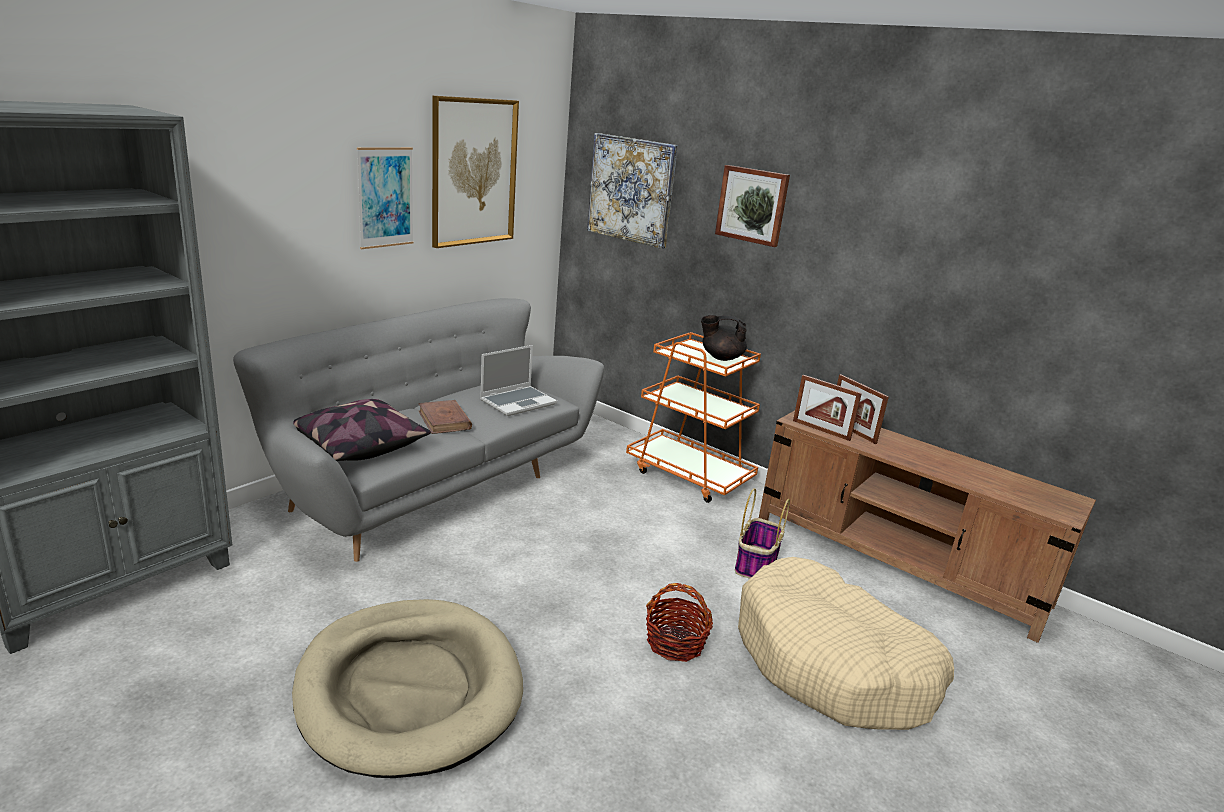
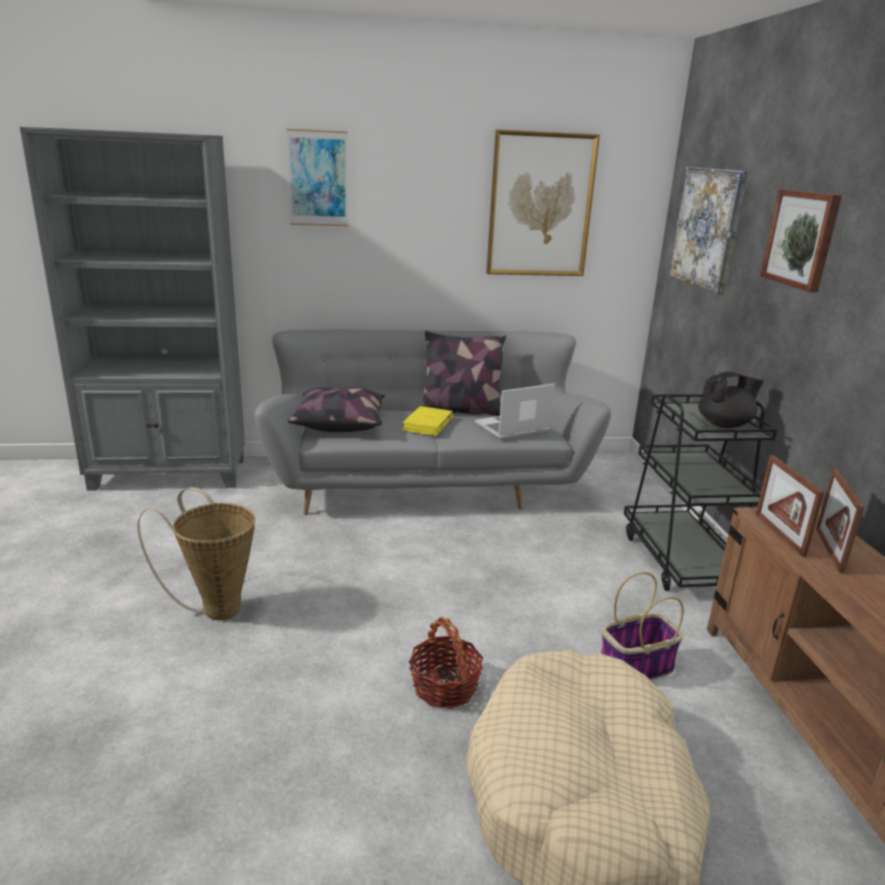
camera: 45 degrees right, 0 degrees up
beige dog bed [292,599,523,778] -> basket [137,487,255,620]
picture [357,147,414,249] -> picture moved to [286,129,349,226]
brown book [418,400,472,434] -> yellow book [401,406,453,436]
laptop [480,345,557,416] -> laptop turned 150 degrees clockwise [475,383,555,439]
orange cart [626,332,761,503] -> black cart [624,394,777,591]
black teapot [701,315,747,361] -> black teapot turned 120 degrees clockwise [698,372,764,428]
none -> pillow [423,330,506,416]

